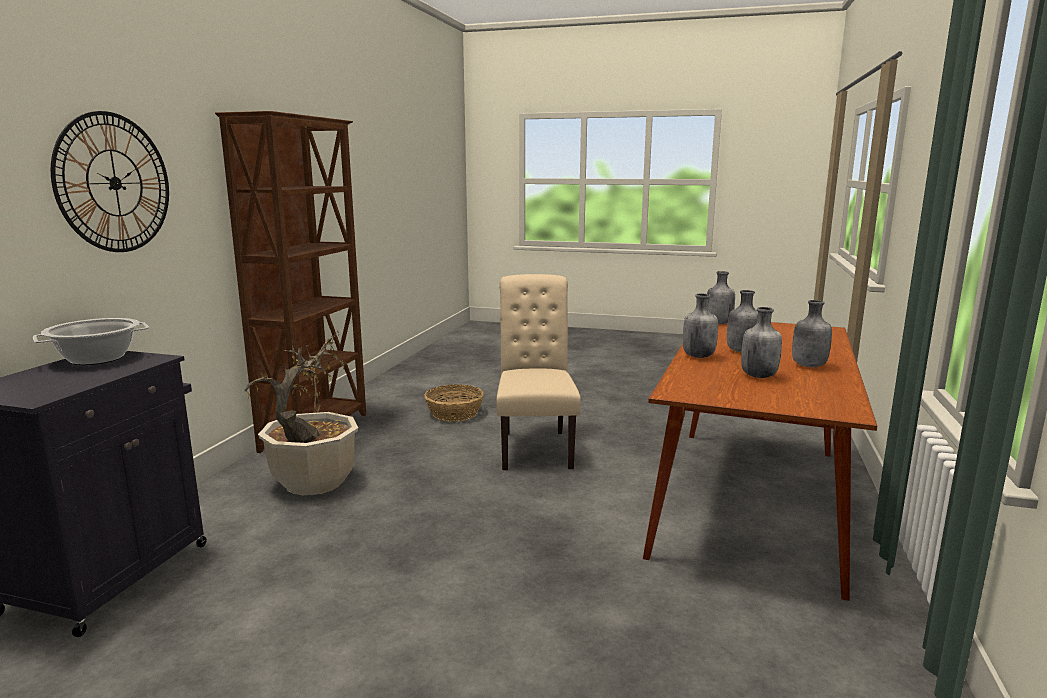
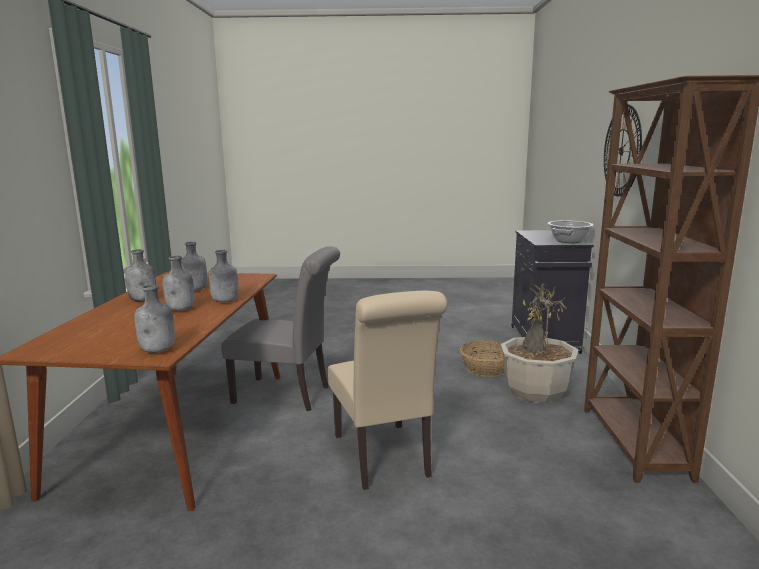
camera: 165 degrees right, 0 degrees up
basket [424,384,484,421] -> basket moved to [460,341,505,377]
none -> grey chair [221,246,340,411]

